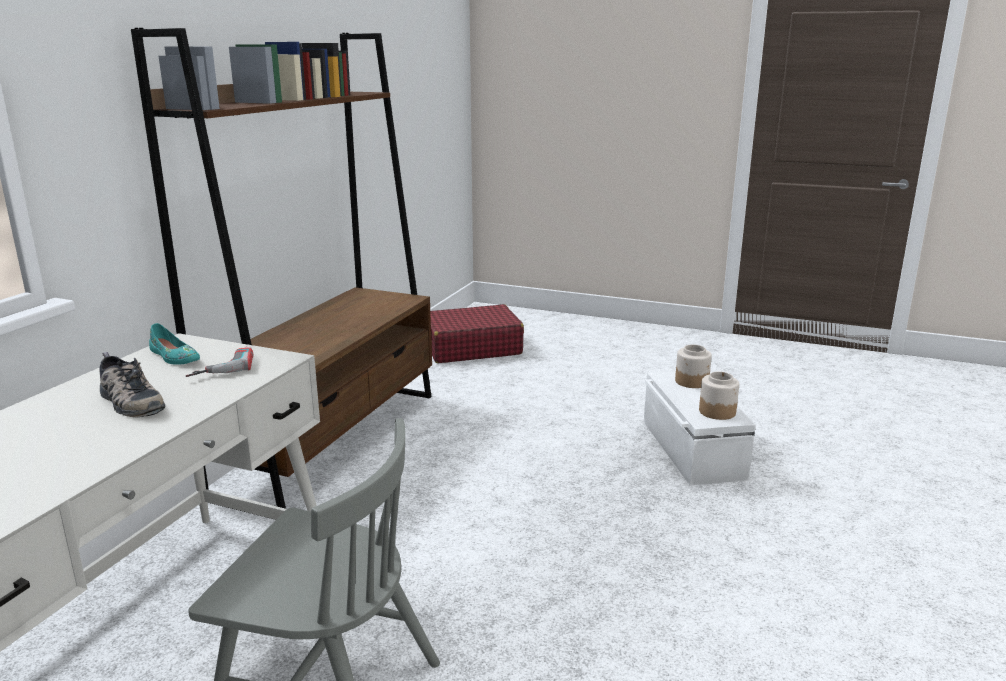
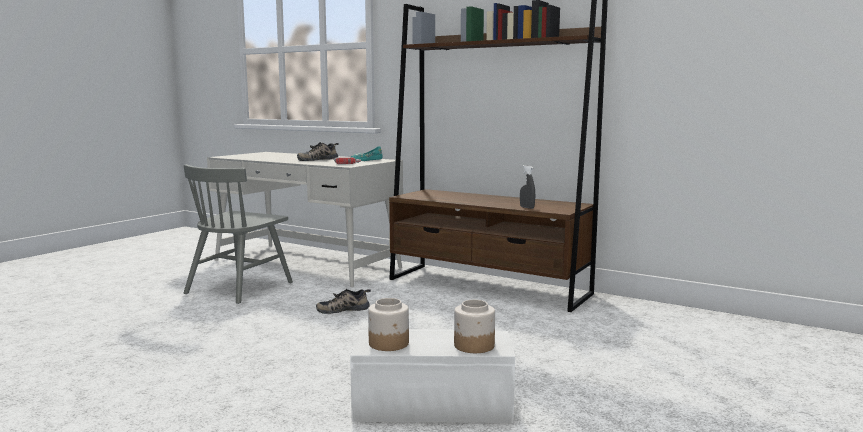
camera: 100 degrees right, 10 degrees down
red suitcase [430,304,524,363] -> none
none -> shoe [316,289,371,314]
none -> grey spray bottle [520,165,535,209]

